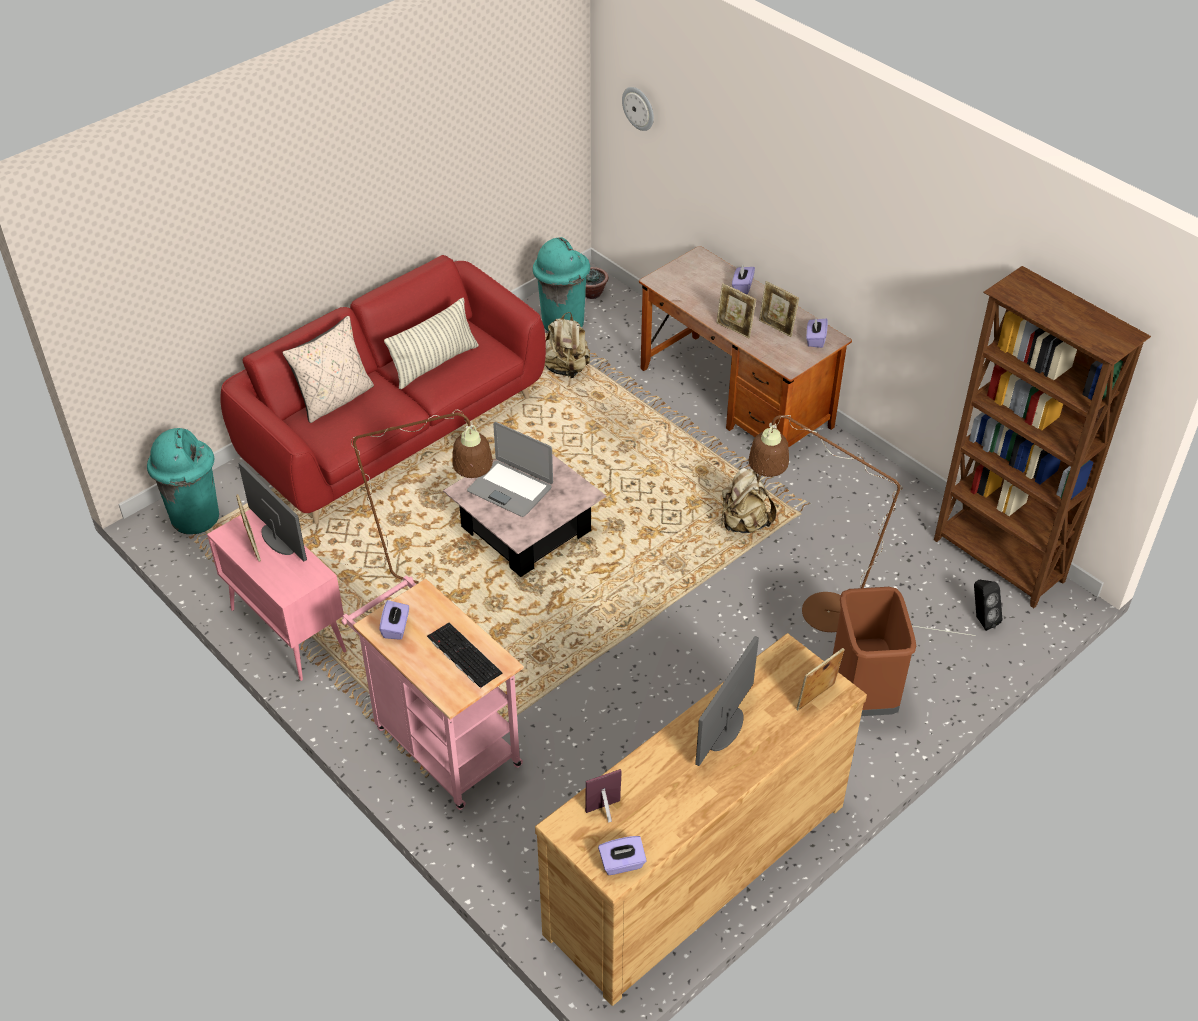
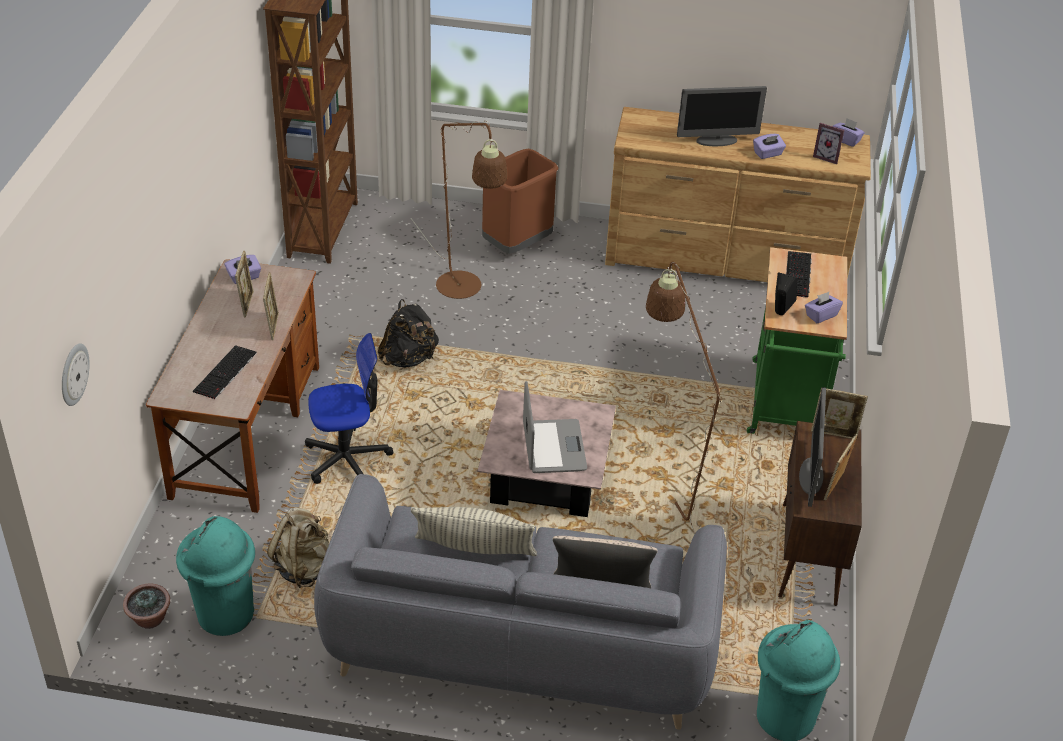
camera: 130 degrees left, 5 degrees down
pink cabinet [207,509,346,681] -> brown cabinet [778,421,862,606]
red sofa [220,255,546,524] -> grey sofa [314,474,727,730]
pink cart [341,575,524,810] -> green cart [747,247,847,434]
beige backpack [721,468,776,533] -> black backpack [378,299,439,368]
purple tissue box [732,264,755,294] -> purple tissue box moved to [753,134,786,159]
picture frame [796,648,844,710] -> picture frame moved to [811,388,868,440]
black speaker [974,580,1002,631] -> black speaker moved to [775,272,798,315]
none -> keyboard [193,345,257,400]
none -> office chair [305,333,393,484]

